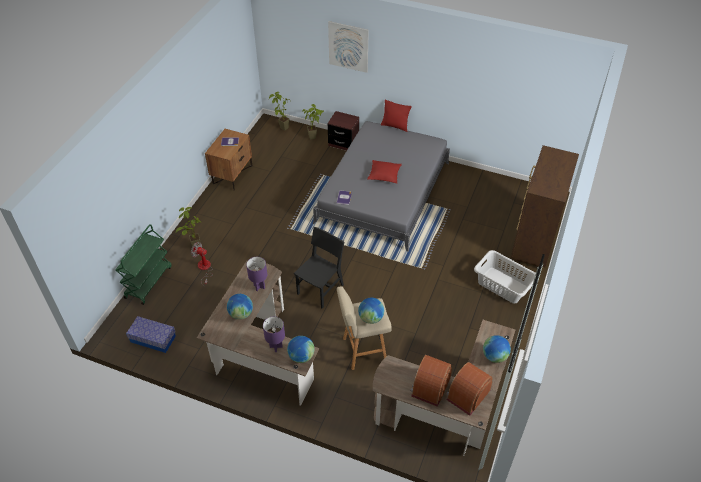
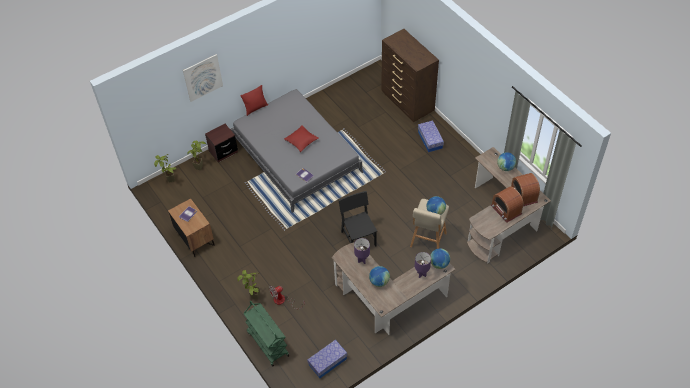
camera: 55 degrees left, 5 degrees up
grey laundry basket [474,250,536,304] -> storage box [418,120,444,152]

